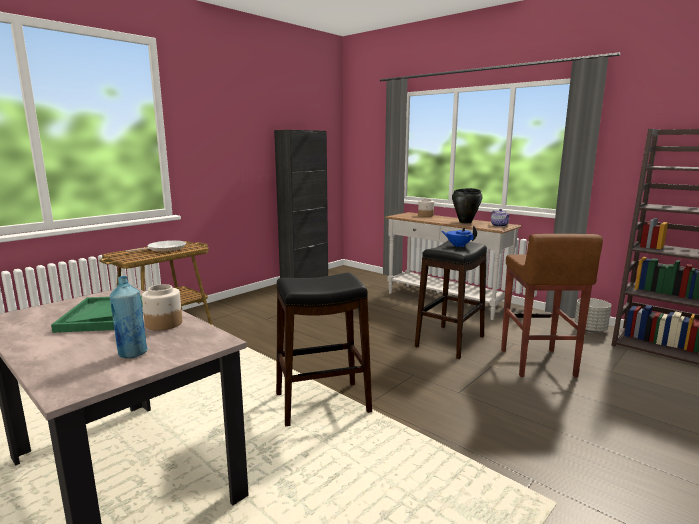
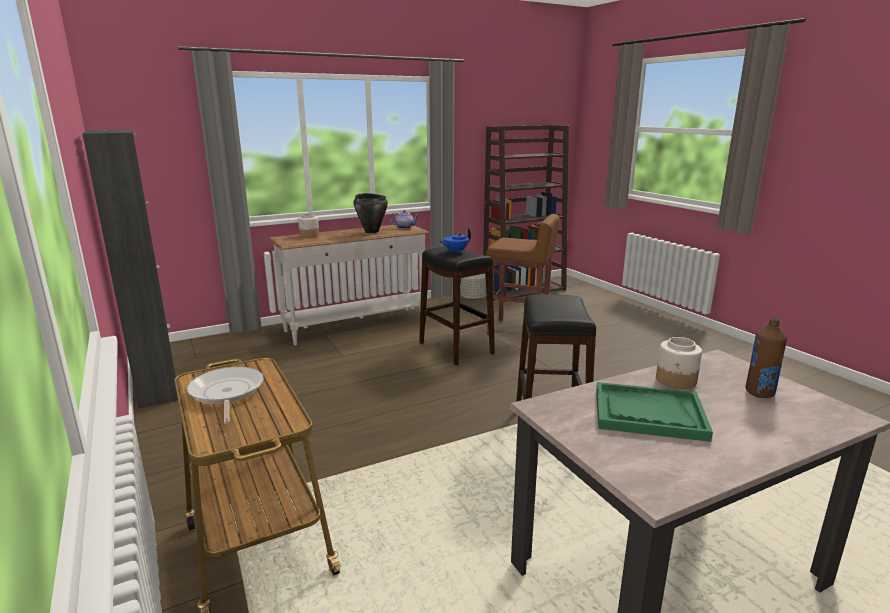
camera: 70 degrees left, 5 degrees up
blue bottle [110,276,148,358] -> brown bottle [745,318,787,398]

